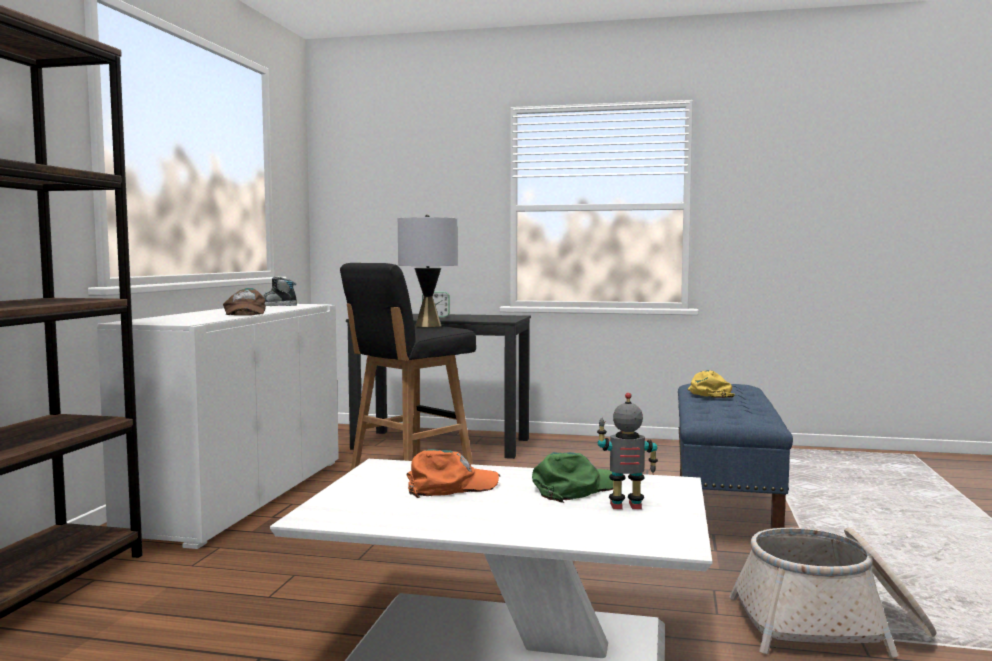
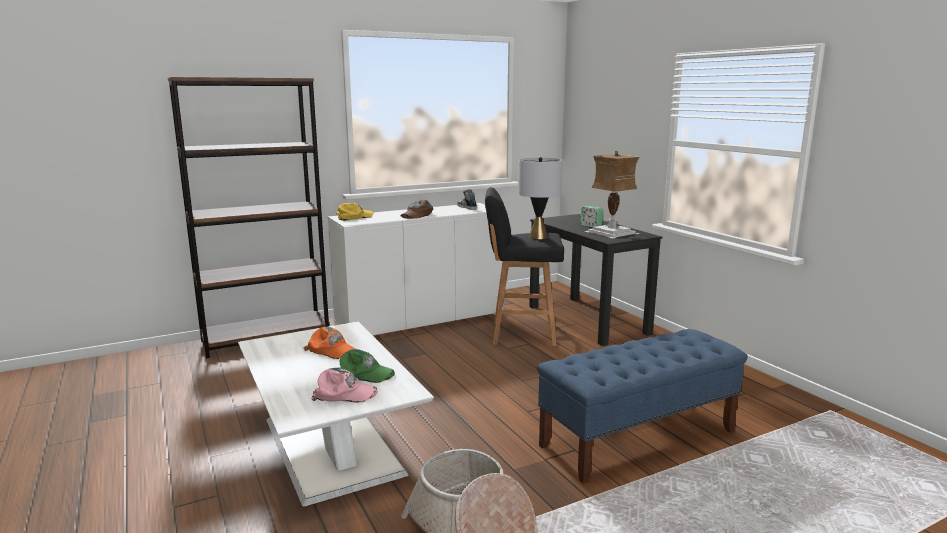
camera: 50 degrees right, 10 degrees up
toy robot [597,393,658,509] -> pink cap [311,368,378,402]
yellow cap [687,370,735,398] -> yellow cap moved to [336,203,373,221]
none -> table lamp [584,151,640,239]

